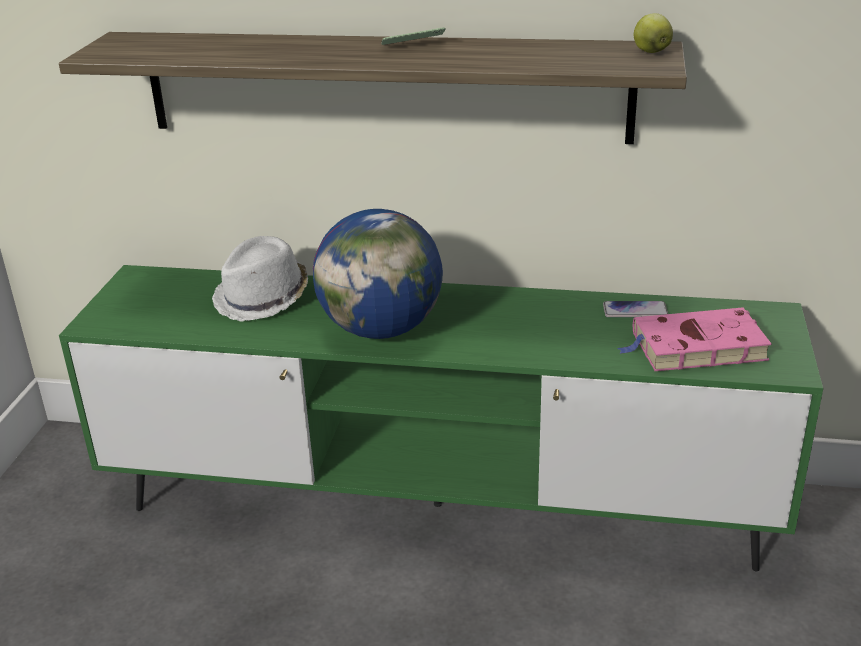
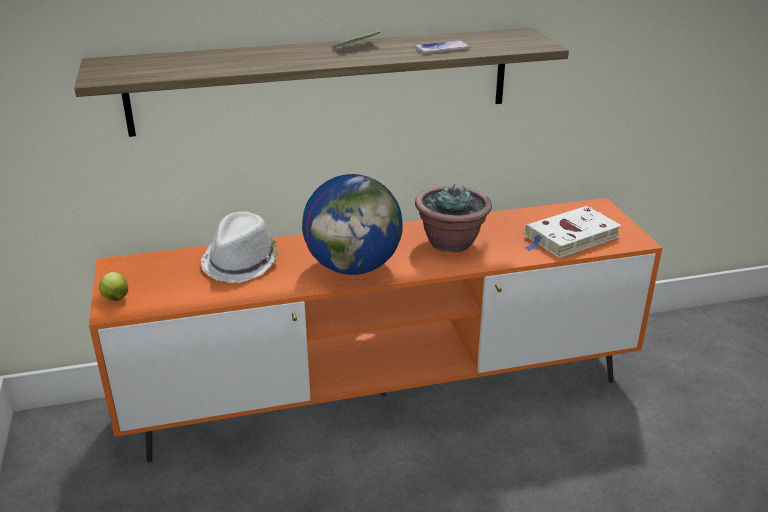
camera: 25 degrees left, 0 degrees up
green tv stand [59,265,823,572] -> orange tv stand [89,198,662,463]
phone [603,301,668,317] -> phone moved to [414,40,470,54]
pink book [617,307,772,371] -> white book [525,206,622,258]
apple [634,13,673,53] -> apple moved to [99,272,128,301]
none -> potted plant [415,184,492,252]

